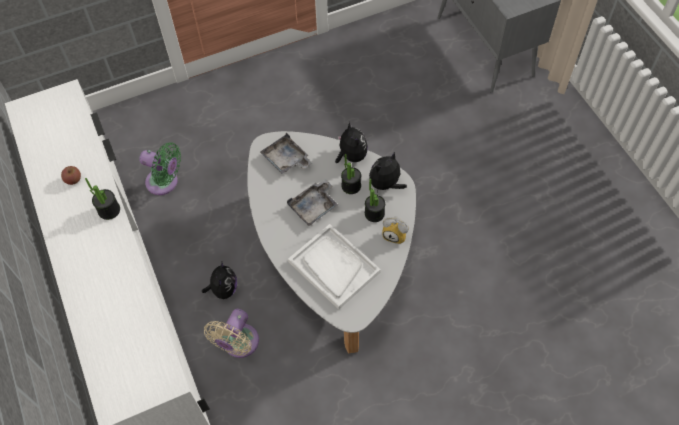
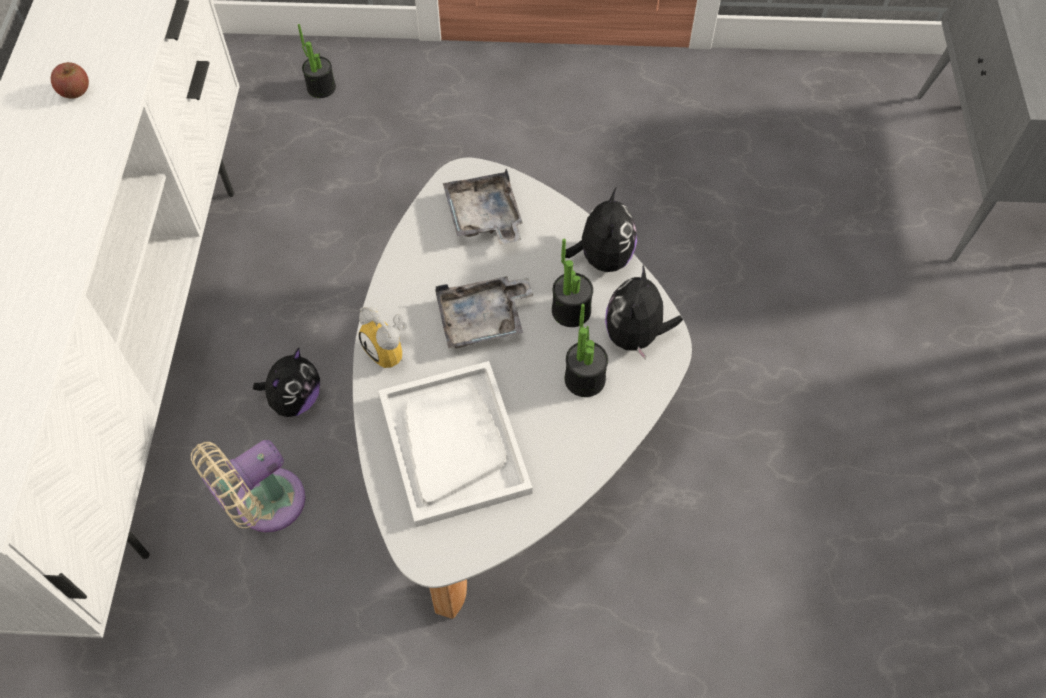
camera: 25 degrees right, 0 degrees up
potted plant [85,178,120,220] -> potted plant moved to [298,24,336,98]
green fan [139,142,181,195] -> none
plush toy [369,152,407,193] -> plush toy turned 60 degrees counterclockwise [605,265,683,360]
alarm clock [382,216,409,244] -> alarm clock moved to [359,307,407,368]

